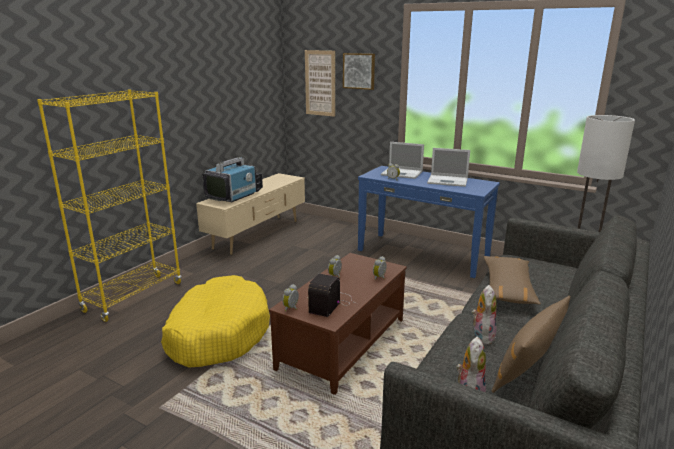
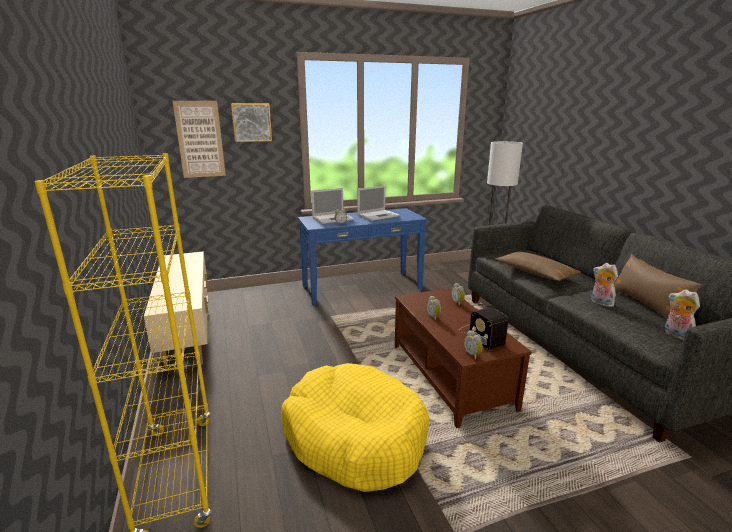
camera: 50 degrees left, 0 degrees up
television [203,157,263,202] -> none

